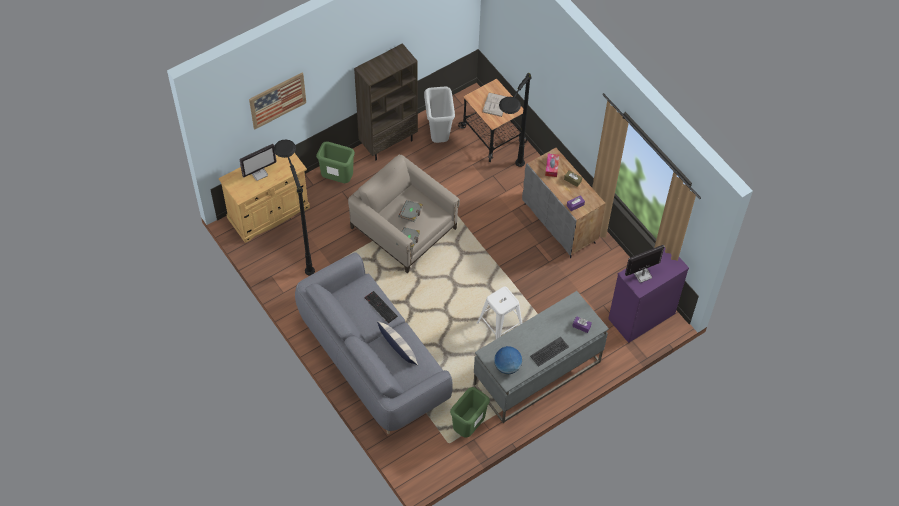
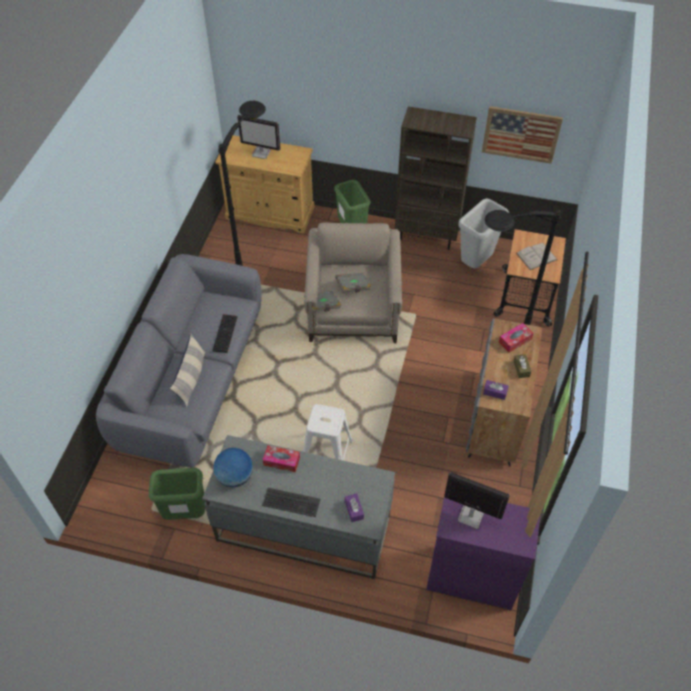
camera: 50 degrees right, 5 degrees down
picture [249,73,306,129] -> picture moved to [482,106,563,164]
none -> tissue box [263,445,300,472]

